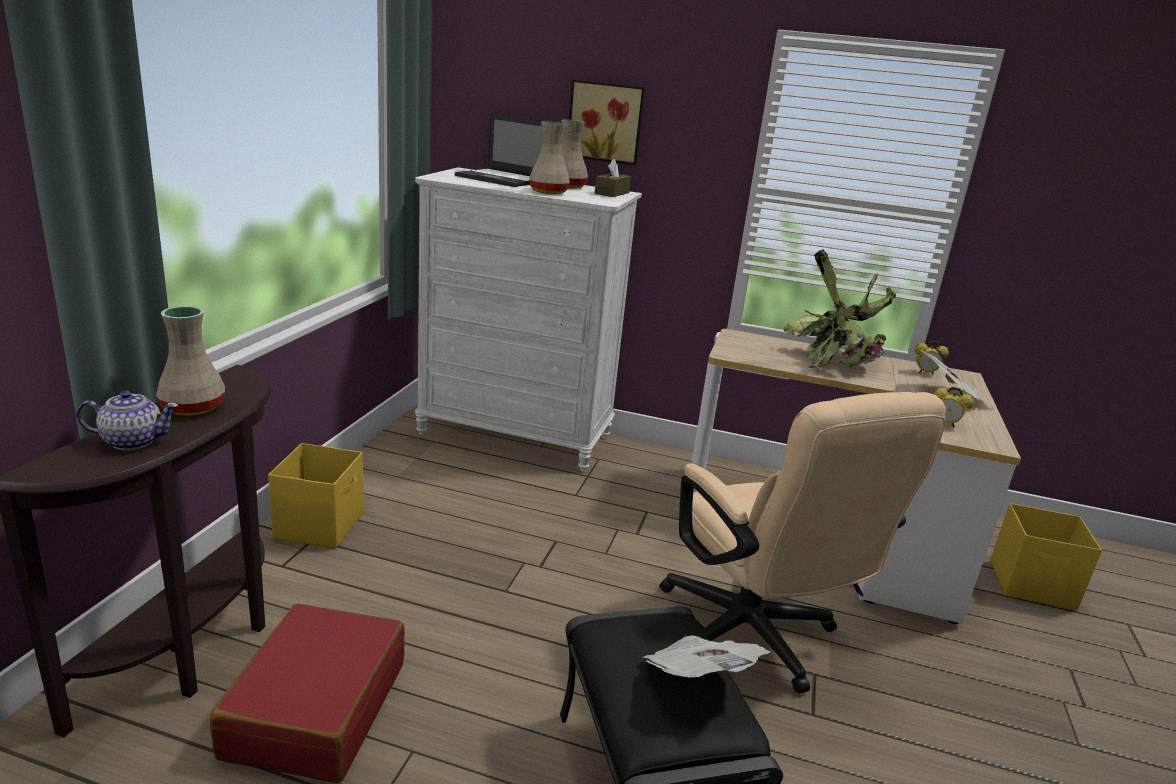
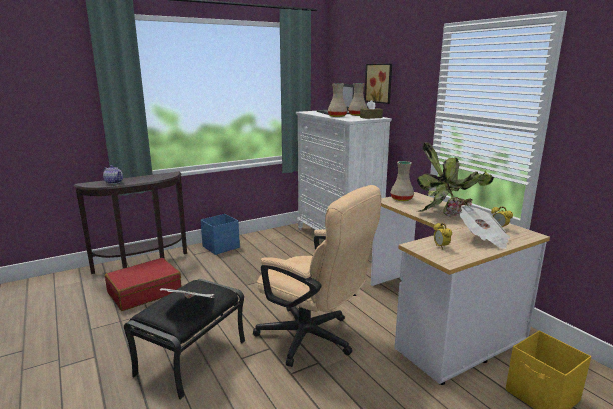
camera: 45 degrees right, 5 degrees down
beige vase [156,306,225,416] -> beige vase moved to [390,161,414,201]
yellow storage box [268,443,364,549] -> blue storage box [200,214,240,255]
beige office chair [660,392,946,693] -> beige office chair turned 75 degrees counterclockwise [253,185,381,367]

